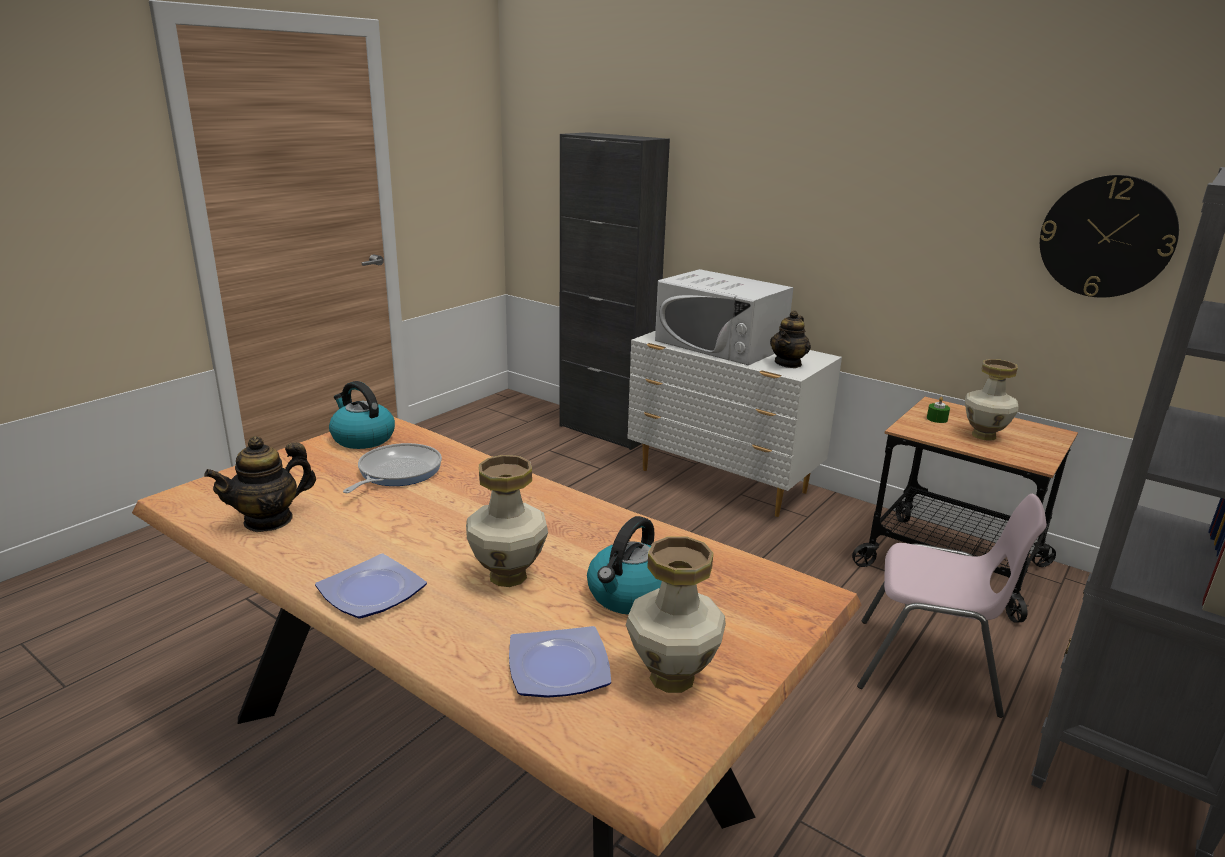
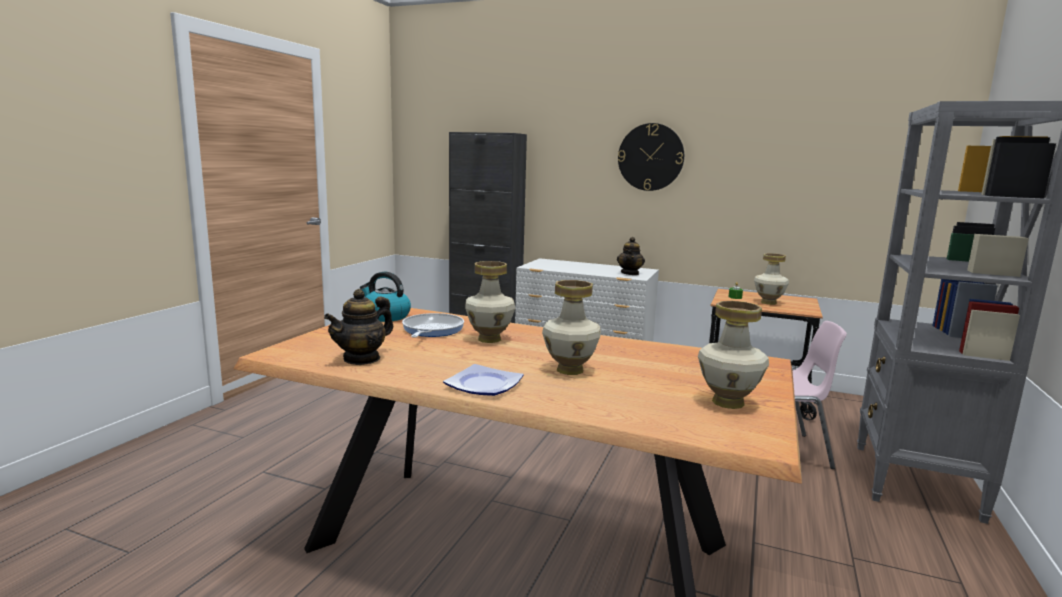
camera: 15 degrees left, 10 degrees down
plate [509,626,611,698] -> none
kettle [587,516,662,615] -> none
white microwave [655,269,794,365] -> none
wall clock [1040,175,1179,298] -> wall clock moved to [618,123,684,191]
none -> vase [465,261,515,343]

